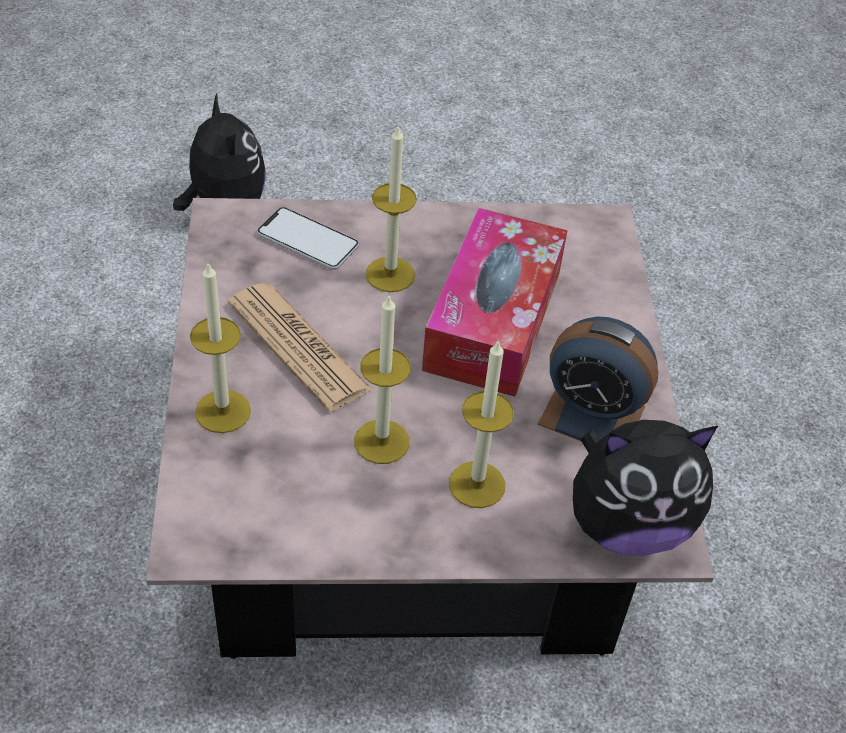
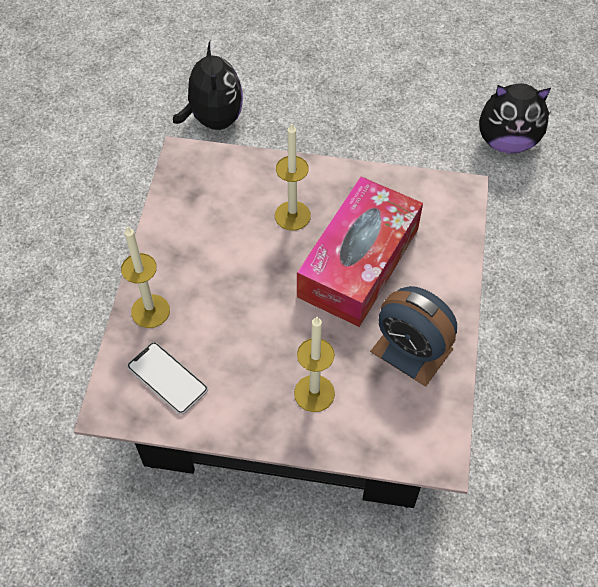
camera: 15 degrees right, 10 degrees up
newspaper [228,283,373,412] -> none
phone [257,207,360,270] -> phone moved to [127,342,208,415]
candle [354,296,411,464] -> none
plush toy [573,420,718,556] -> plush toy moved to [479,83,551,154]

